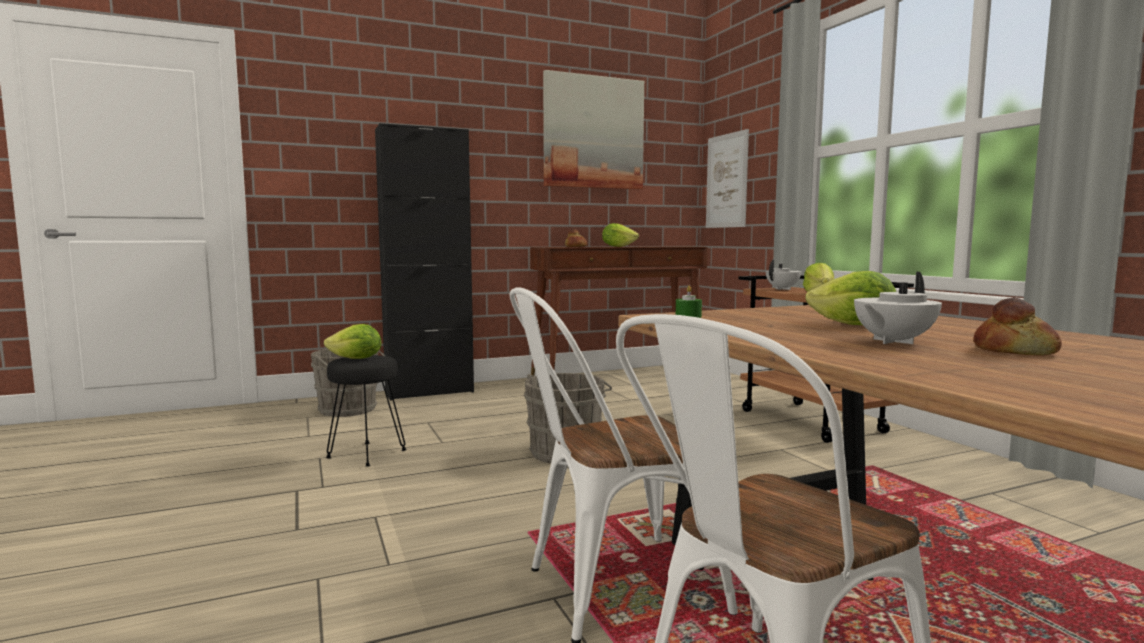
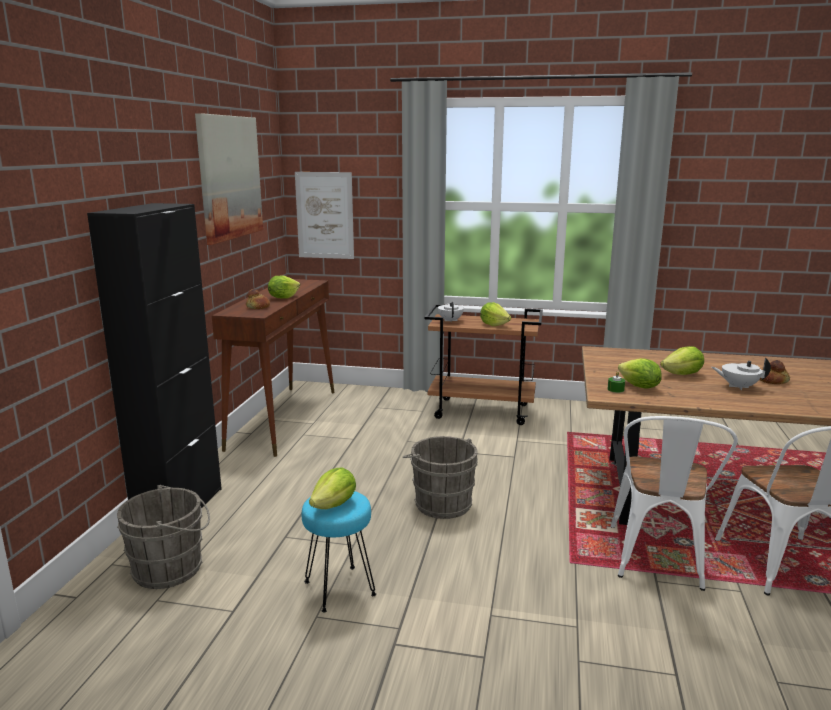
camera: 55 degrees left, 10 degrees up
black stool [326,355,407,467] -> turquoise stool [302,491,376,612]
white teapot [854,272,942,344] -> white teapot turned 105 degrees clockwise [712,358,771,390]
none -> lettuce [618,358,662,389]

